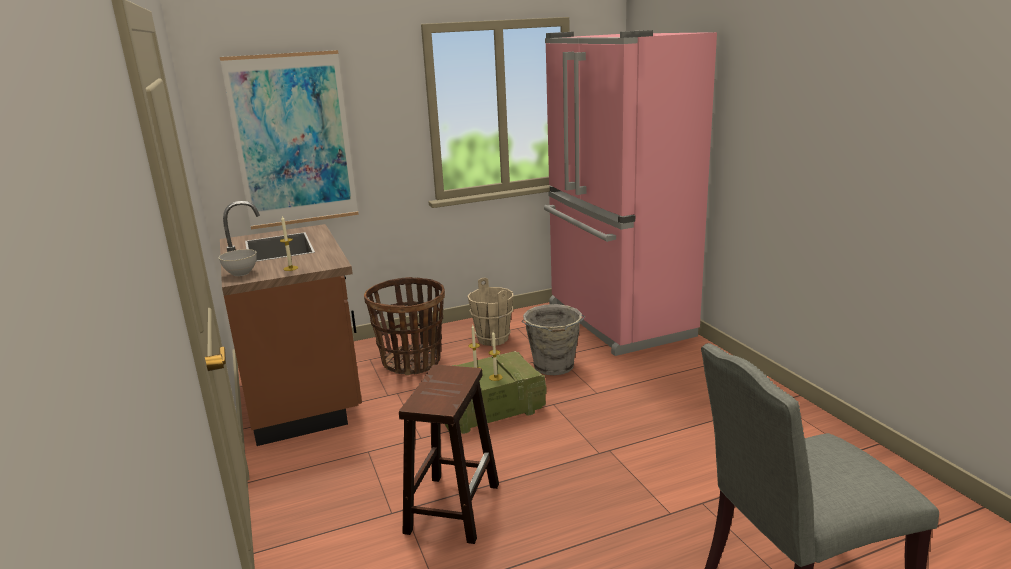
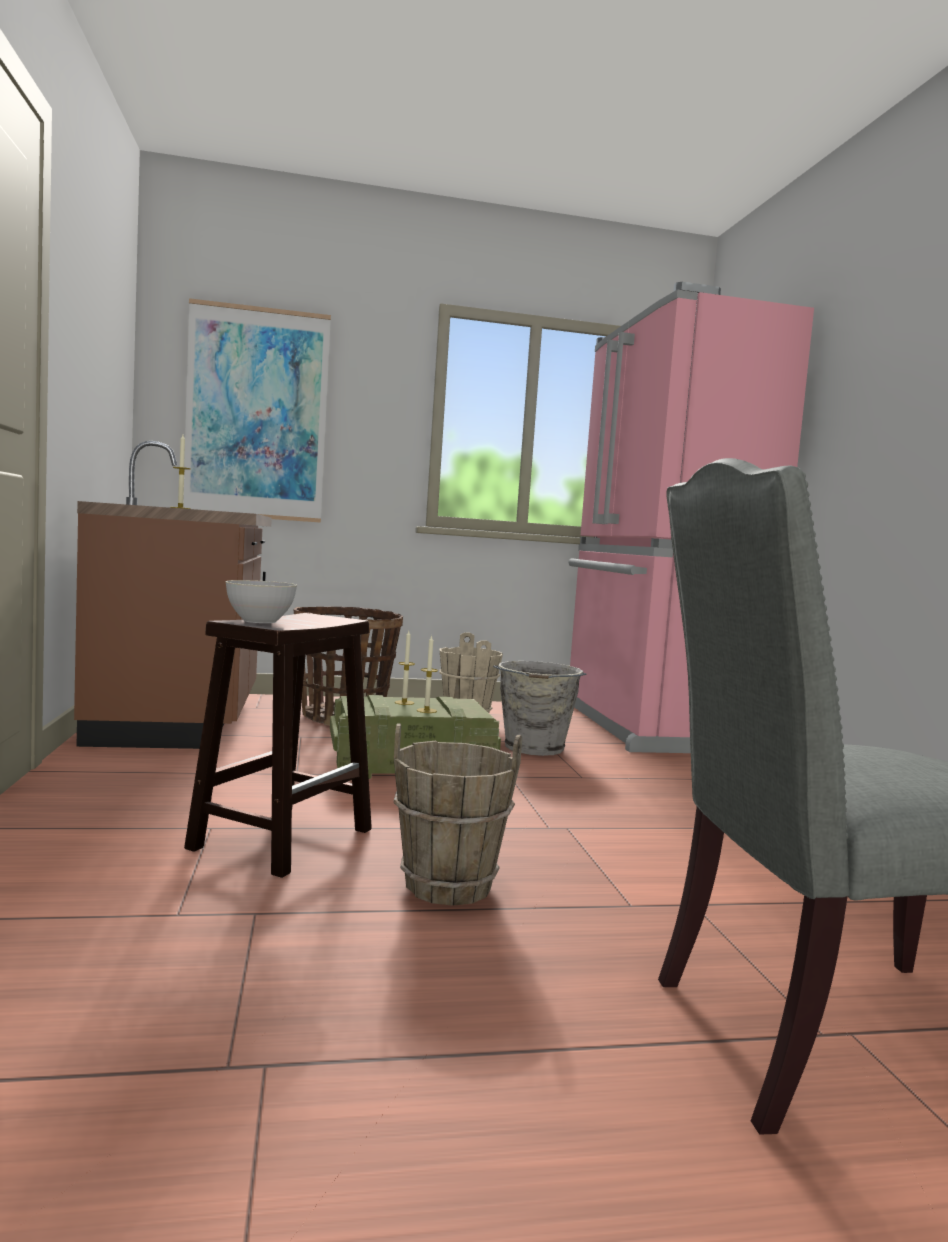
camera: 10 degrees right, 15 degrees down
grey bowl [219,249,257,276] -> grey bowl moved to [226,580,297,623]
none -> brown bucket [393,723,522,906]

